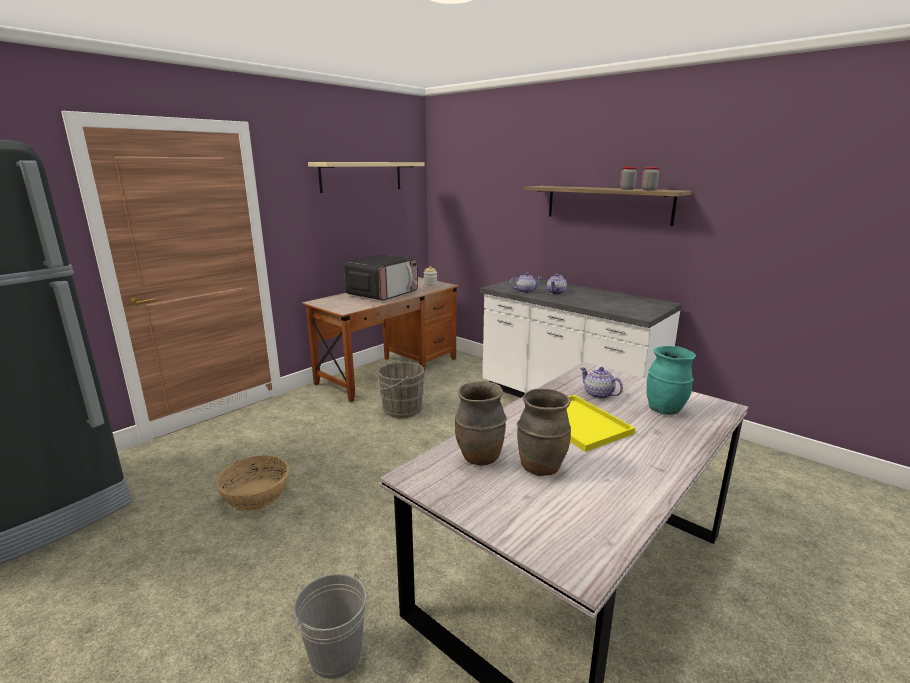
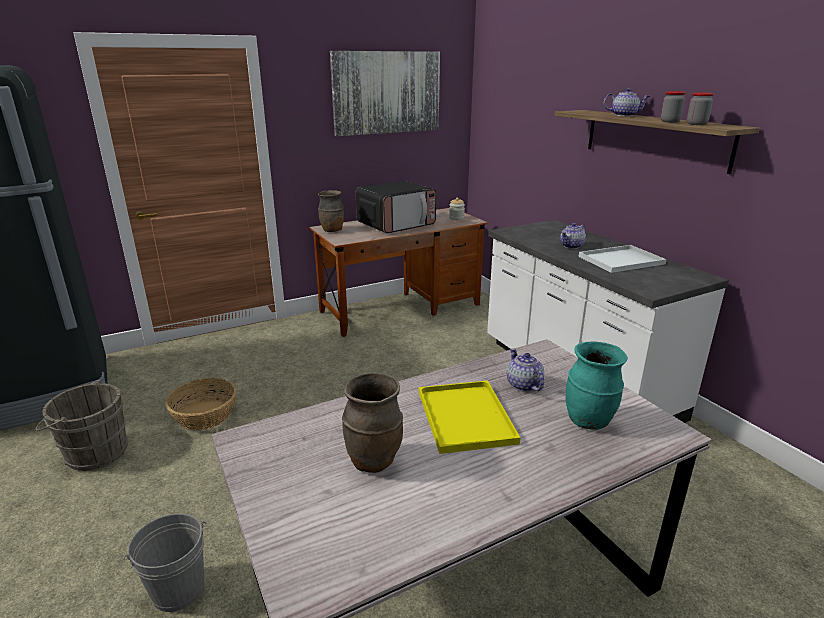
camera: 20 degrees right, 5 degrees up
beige shelf [308,162,425,193] -> picture [330,51,440,136]
grey bucket [373,360,425,418] -> grey bucket moved to [35,380,128,471]
brown vase [455,381,507,466] -> brown vase moved to [318,190,344,232]
teapot [510,273,542,293] -> teapot moved to [604,88,650,116]
none -> white tray [578,245,667,273]

